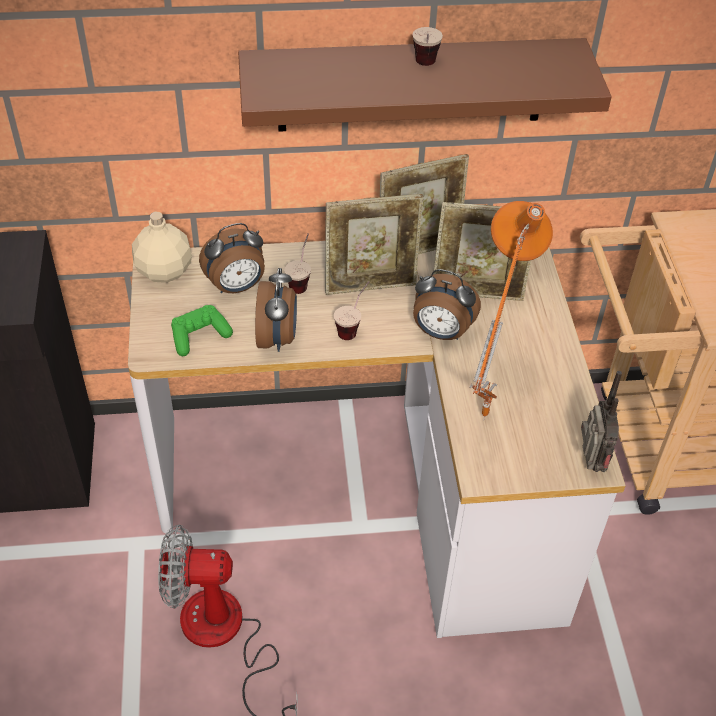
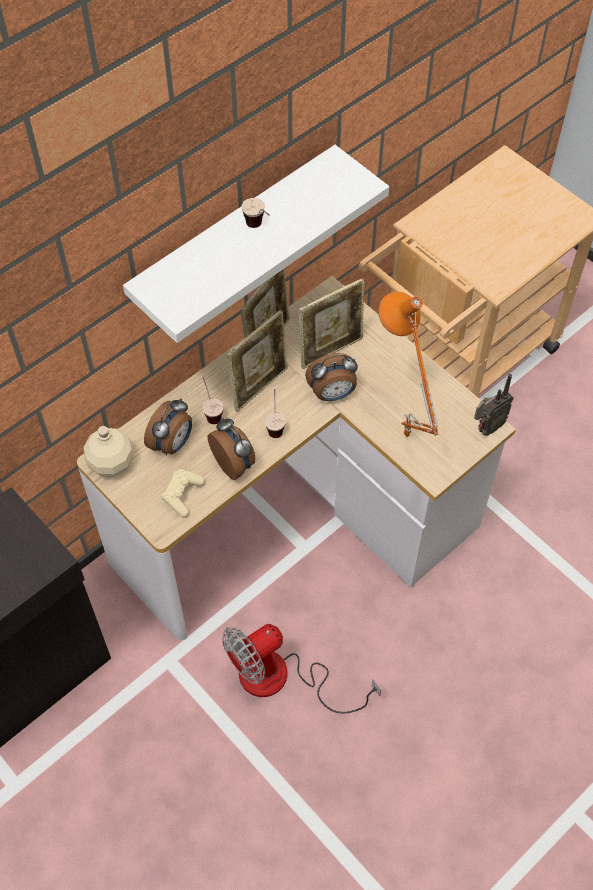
camera: 35 degrees left, 10 degrees up
green game controller [171,305,233,356] -> beige game controller [161,469,205,518]
brown shelf [238,38,612,132] -> white shelf [123,145,389,343]
radio [581,371,622,472] -> radio turned 90 degrees clockwise [474,374,513,436]

